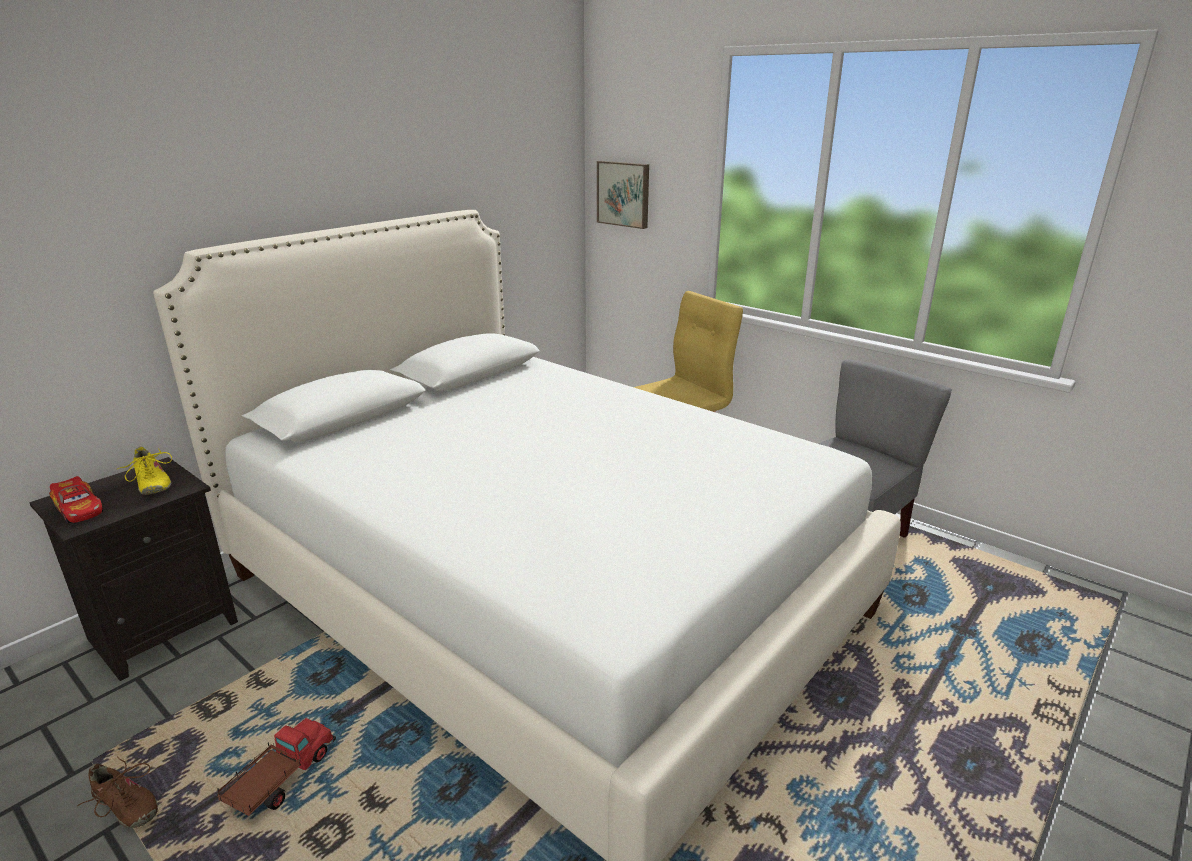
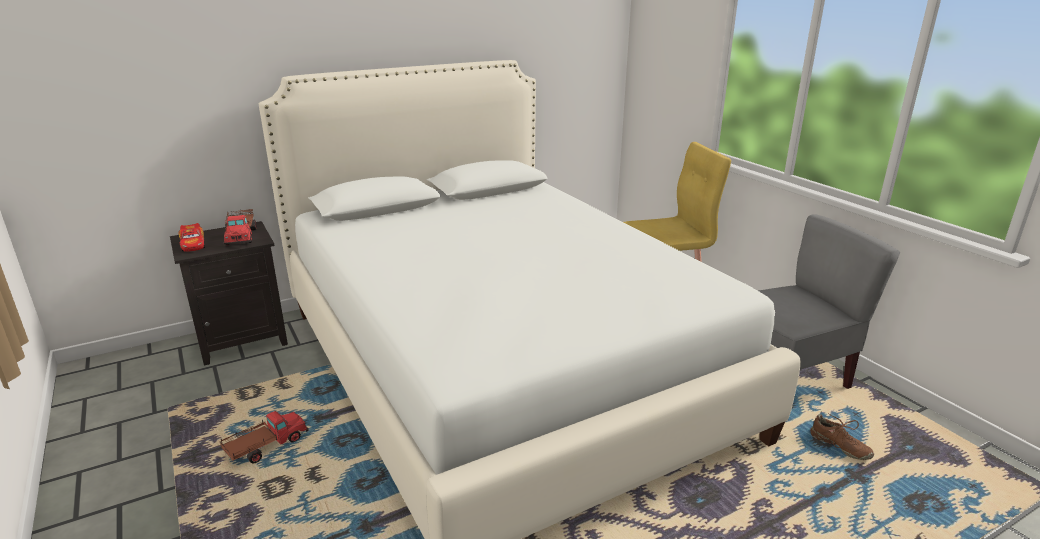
camera: 20 degrees right, 0 degrees up
brown shoe [77,757,158,828] -> brown shoe moved to [810,413,874,460]
yellow shoe [117,447,172,495] -> toy truck [224,208,257,245]
picture [597,161,649,229] -> none

